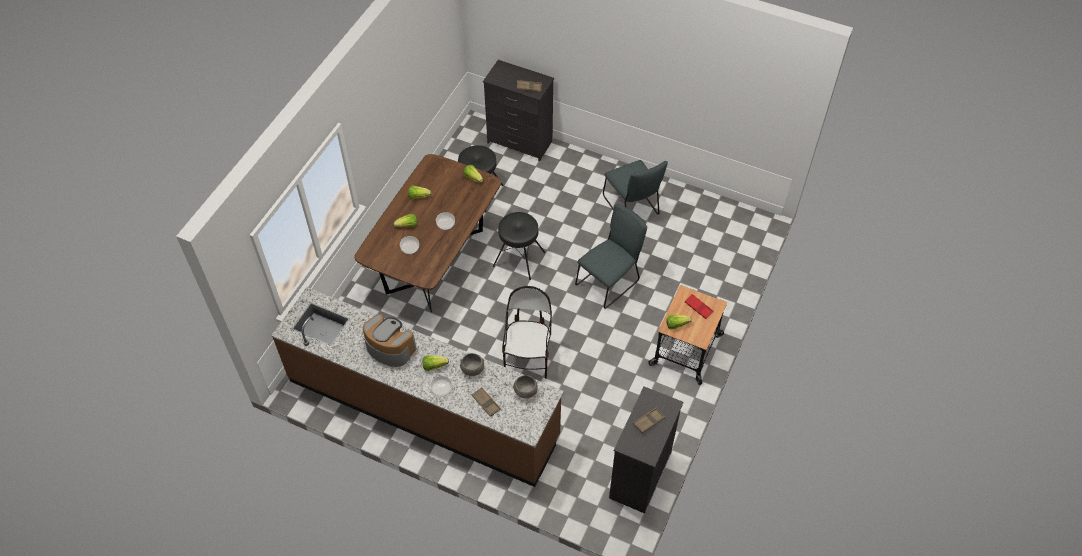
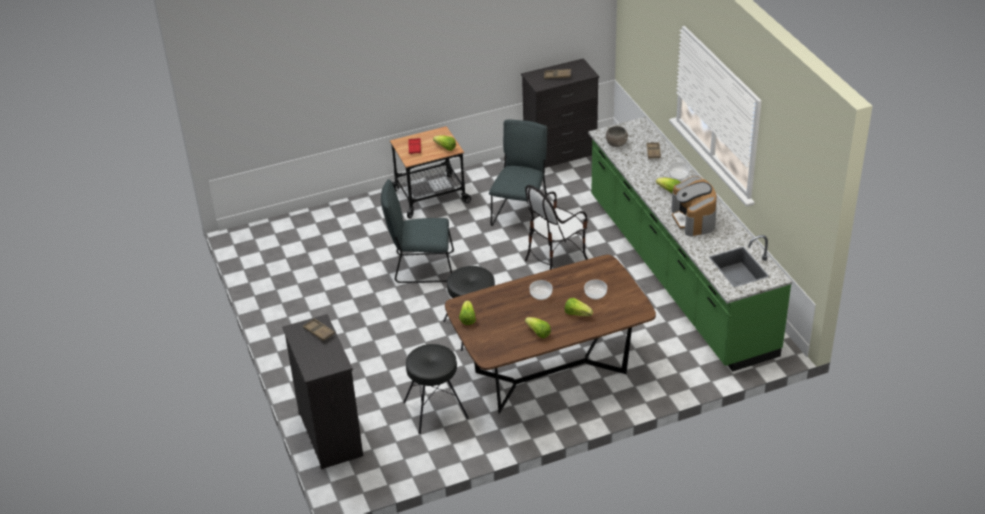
camera: 135 degrees left, 15 degrees down
brown counter [271,287,564,487] -> green counter [588,117,792,372]
grey bowl [460,353,484,376] -> none
grey chair [603,160,668,214] -> grey chair moved to [489,120,547,233]

